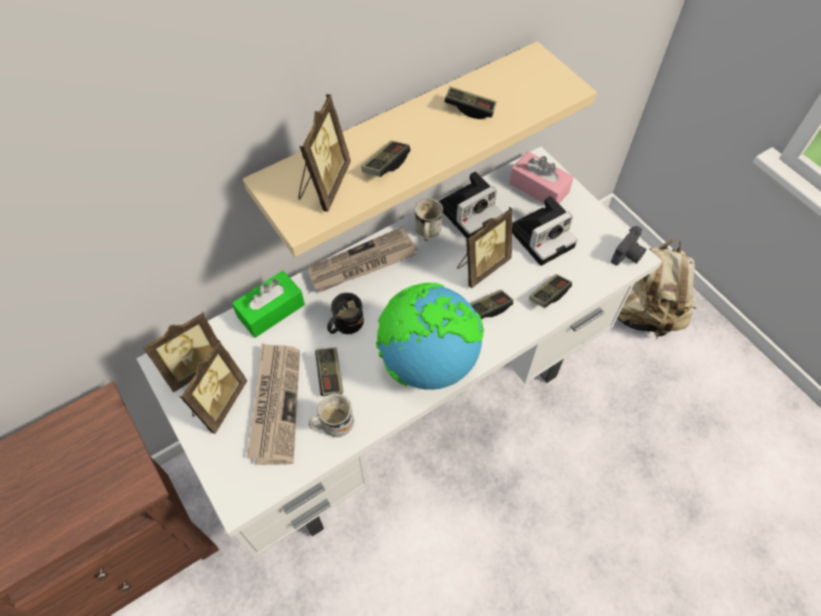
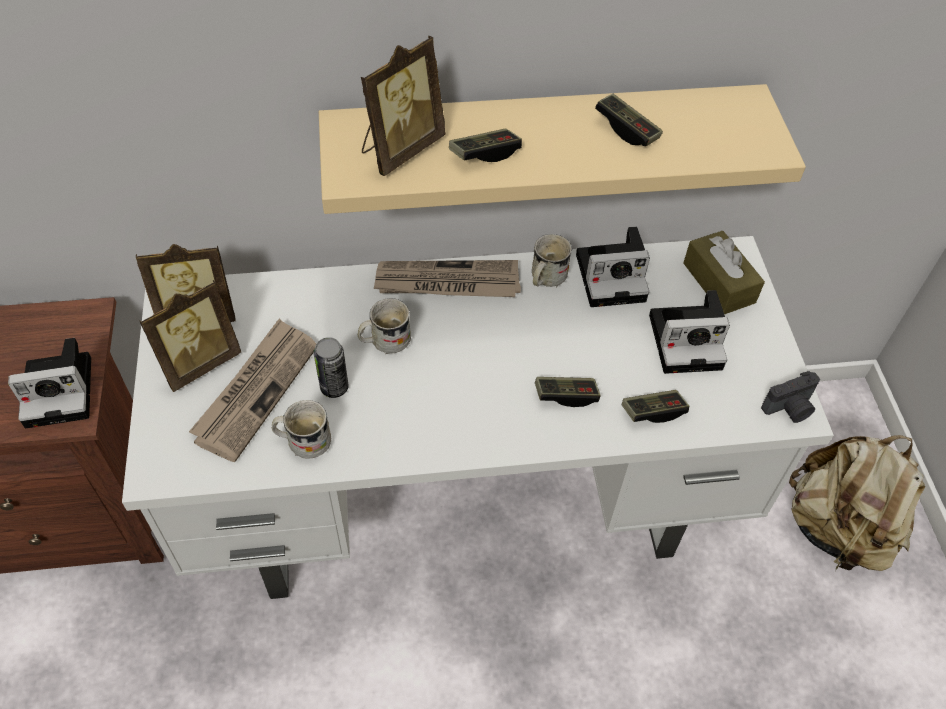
camera: 25 degrees right, 5 degrees down
green tissue box [232,271,305,338] -> none
game controller [315,347,343,396] -> can [314,337,349,398]
black mug [327,293,364,335] -> white mug [358,298,411,354]
globe [376,283,484,390] -> none
picture frame [457,207,513,288] -> none
pink tissue box [509,151,574,204] -> brown tissue box [683,231,765,314]
none -> camera [8,338,91,428]

